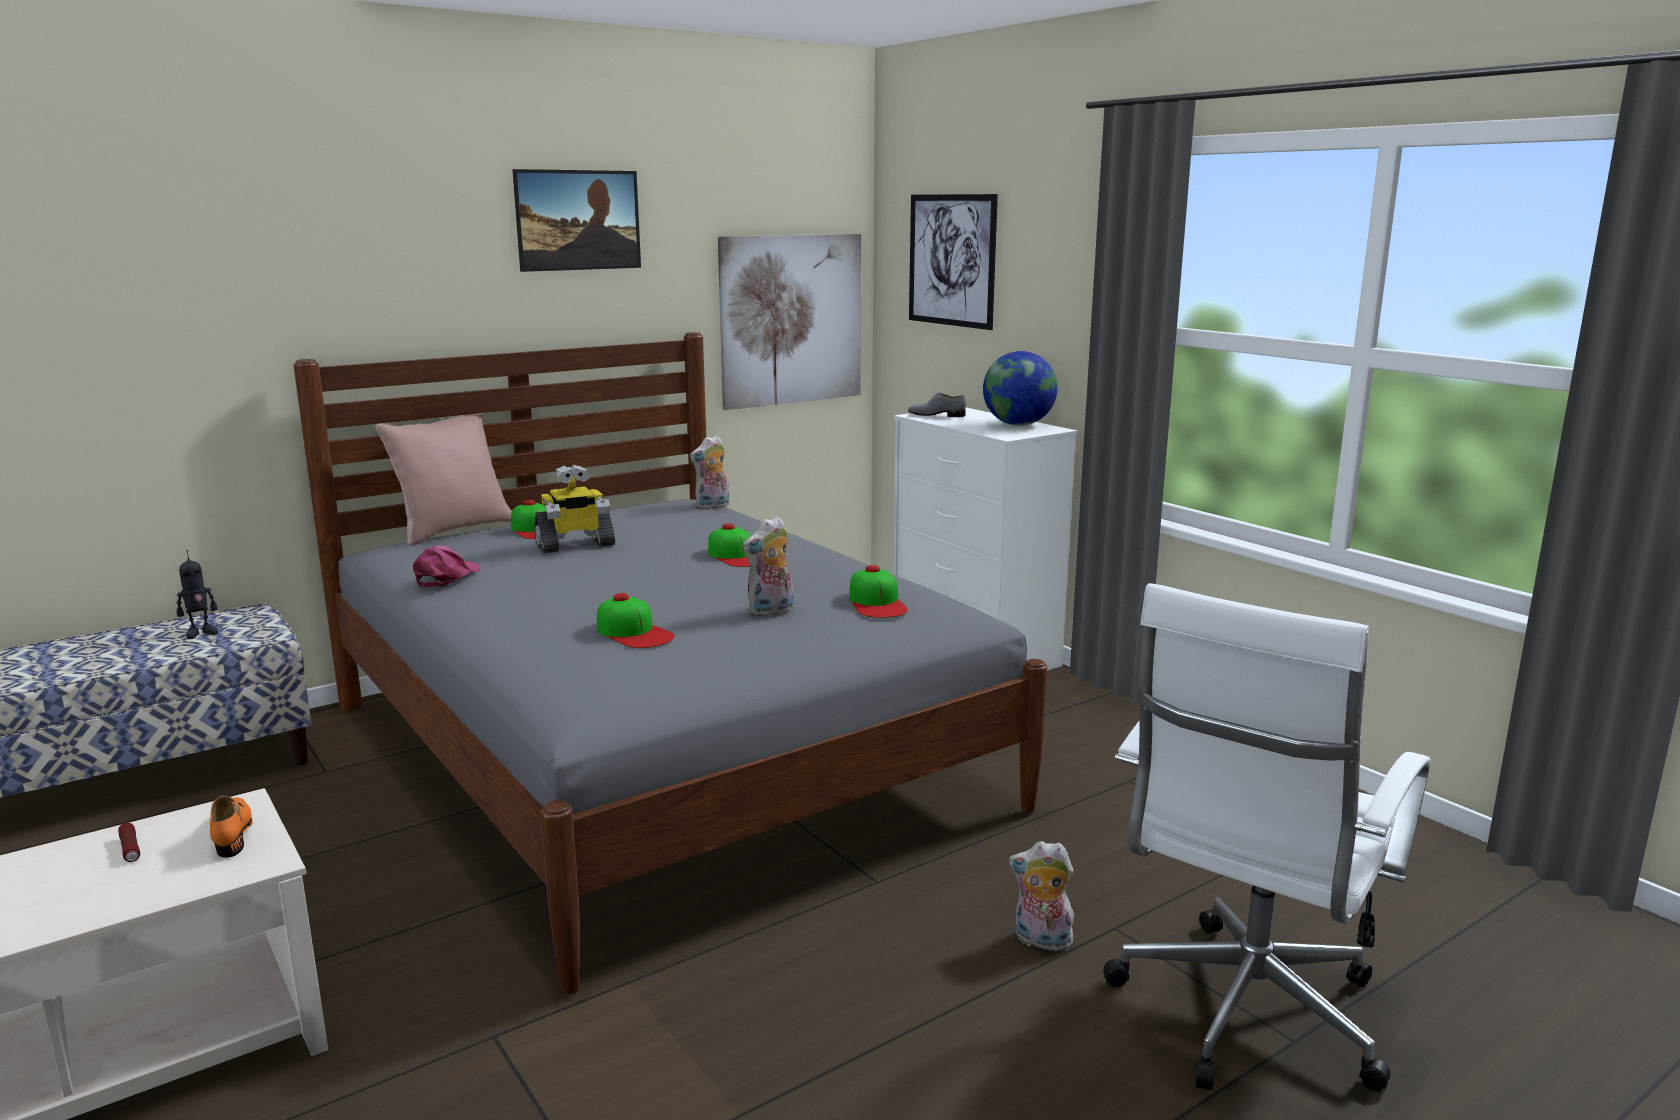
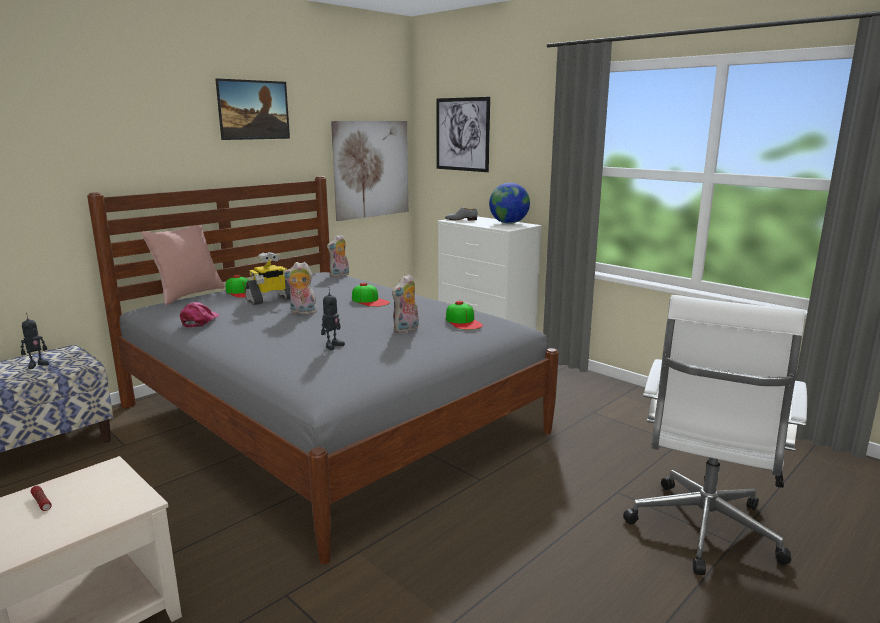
camera: 10 degrees left, 0 degrees up
orange shoe [210,796,253,858] -> none
cap [597,593,674,648] -> toy robot [321,287,345,350]
plush toy [1009,841,1078,954] -> plush toy moved to [284,262,317,314]

